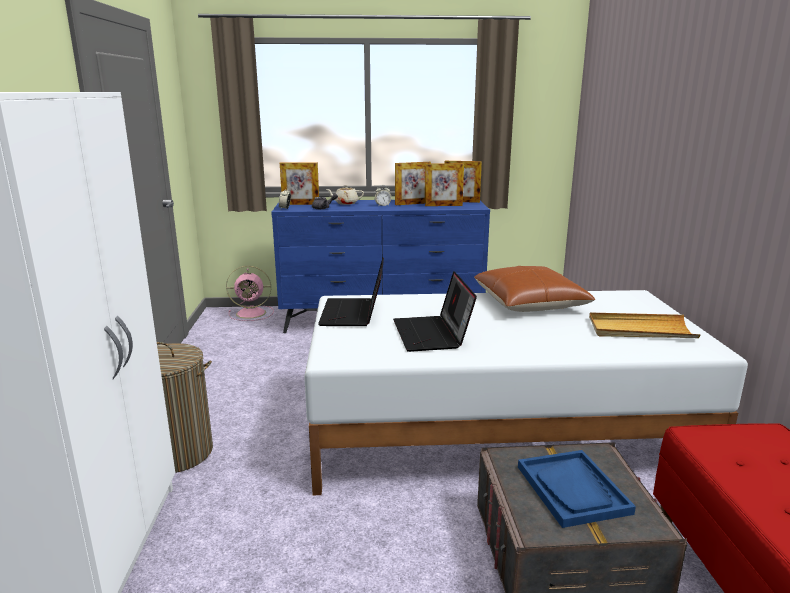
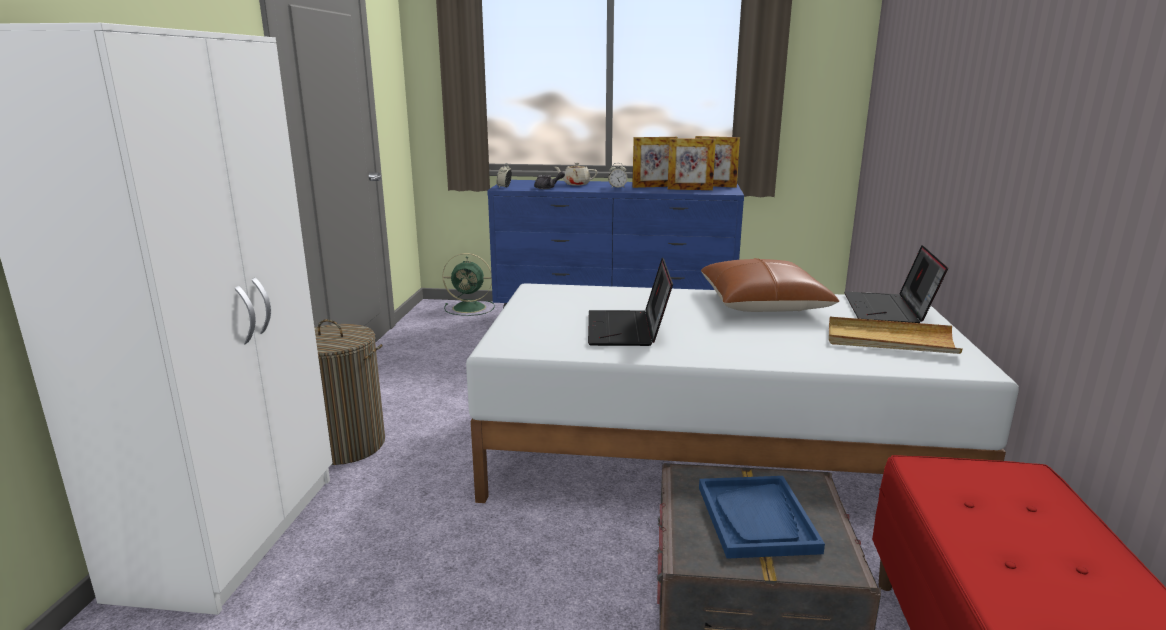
camera: 10 degrees right, 0 degrees up
pink fan [226,266,274,321] -> green fan [442,253,495,316]
picture frame [280,163,319,205] -> none
laptop [318,258,384,326] -> laptop moved to [844,245,948,323]

